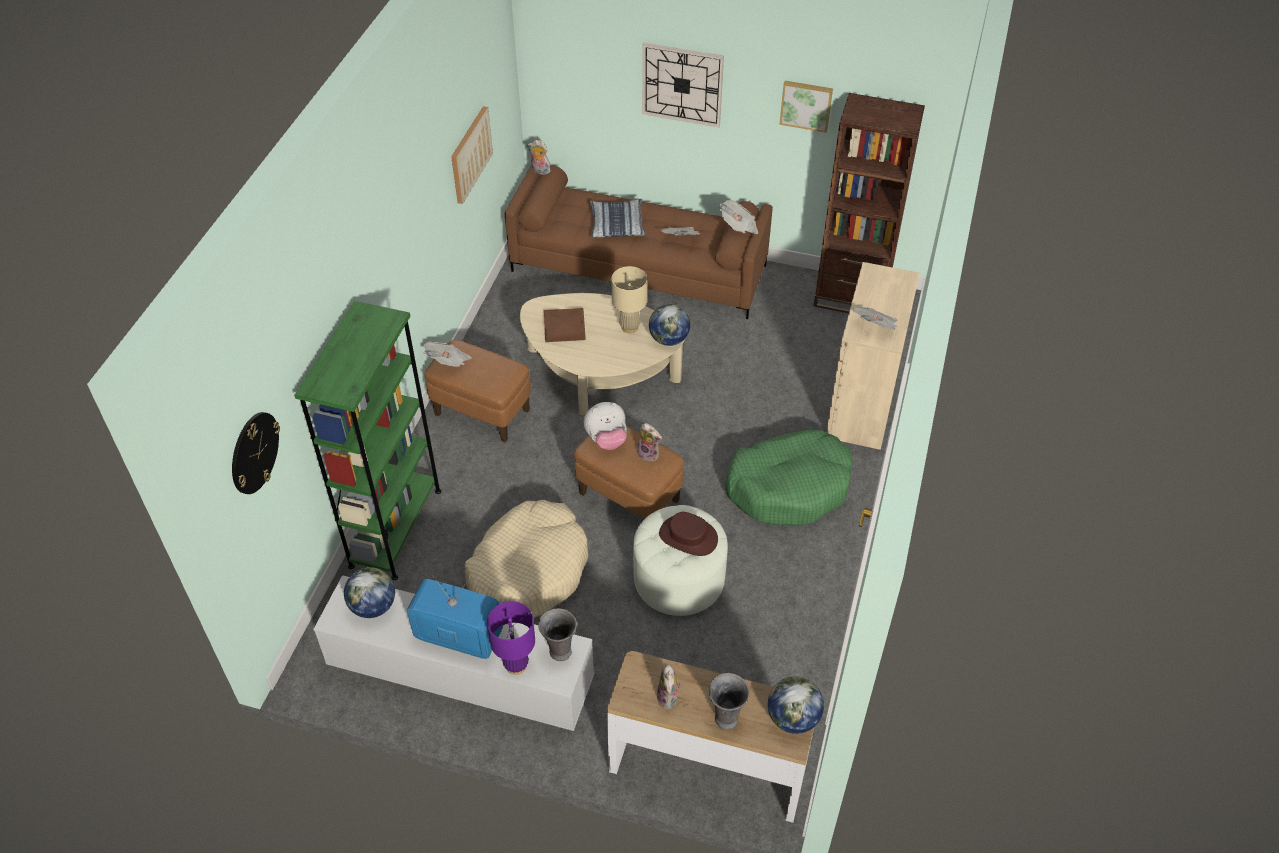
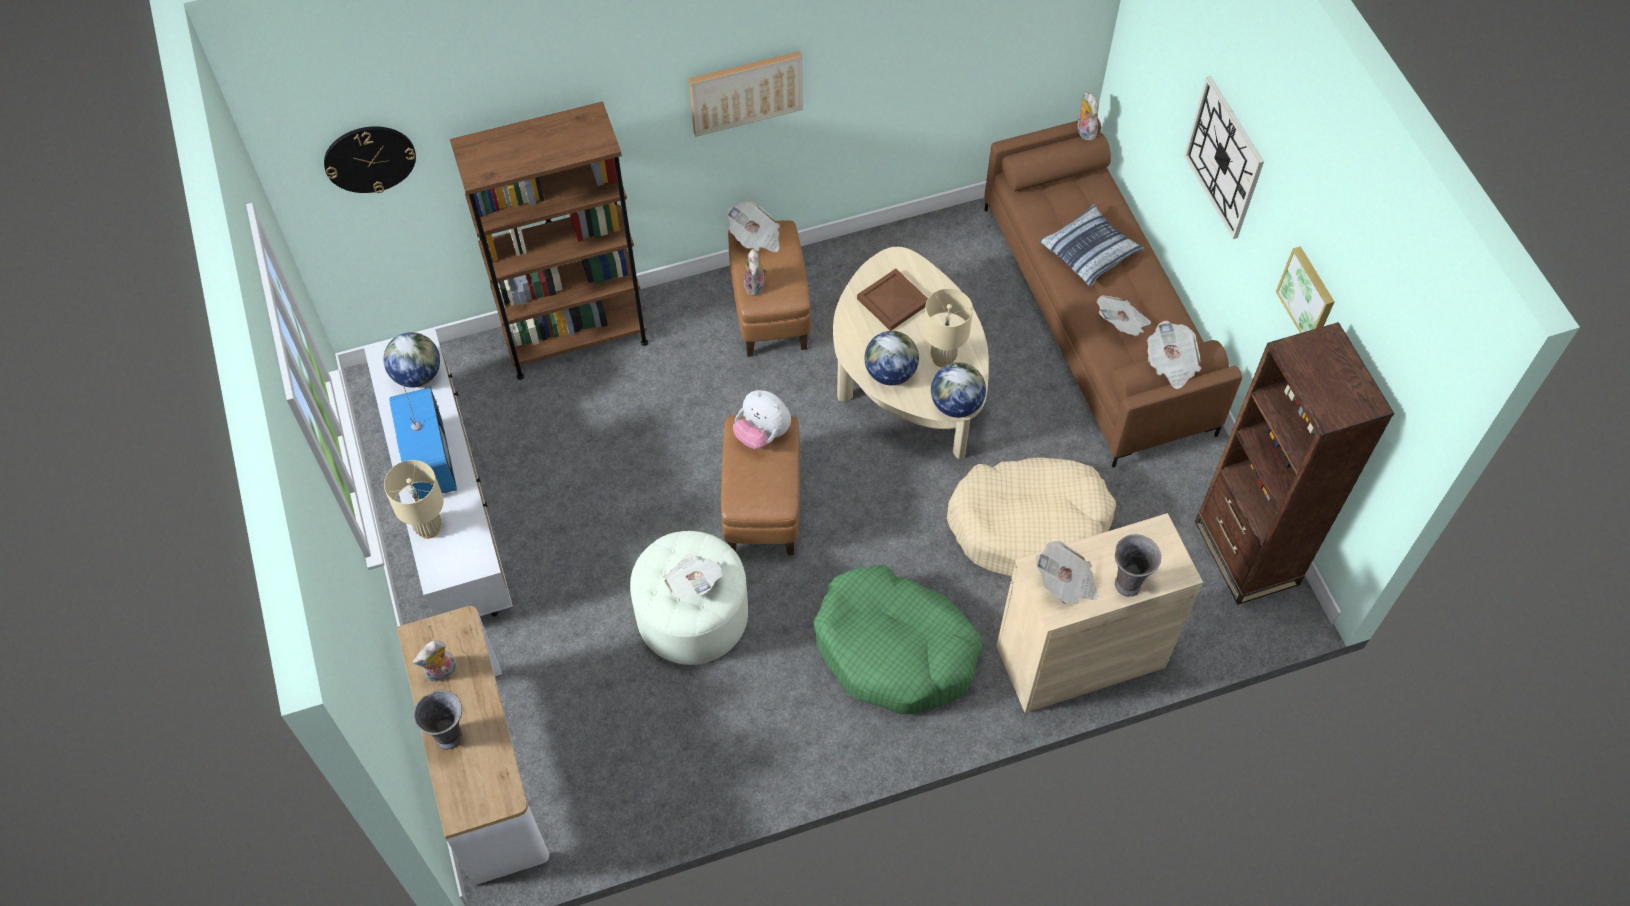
camera: 55 degrees right, 10 degrees up
green bookcase [294,301,441,580] -> brown bookcase [450,101,648,380]
picture [451,106,493,204] -> picture moved to [689,51,802,137]
beige dog bed [465,500,588,618] -> beige dog bed moved to [947,457,1116,577]
purple table lamp [487,601,535,675] -> beige table lamp [384,460,444,539]
grey vase [538,608,577,661] -> grey vase moved to [1115,534,1161,597]
plush toy [637,423,662,463] -> plush toy moved to [744,249,767,296]
brown hat [659,512,718,556] -> newspaper [663,554,723,599]
globe [768,676,824,734] -> globe moved to [865,331,919,385]

